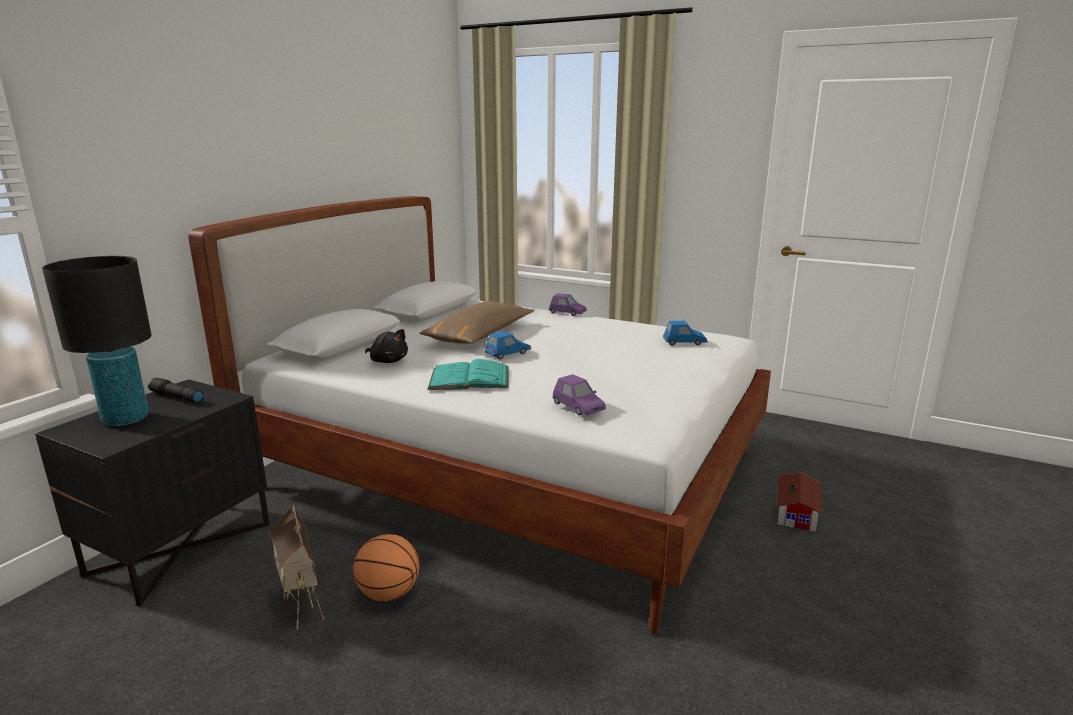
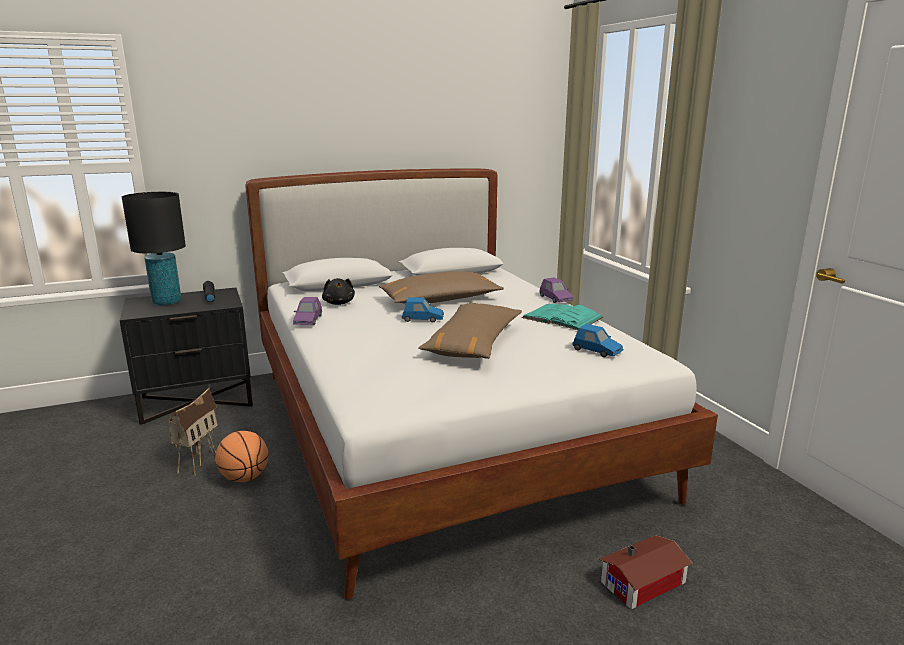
camera: 40 degrees right, 0 degrees up
turquoise book [427,359,509,390] -> turquoise book moved to [522,304,603,330]
purple toy car [553,374,606,415] -> purple toy car moved to [293,297,322,325]
none -> brown pillow [418,303,522,359]

